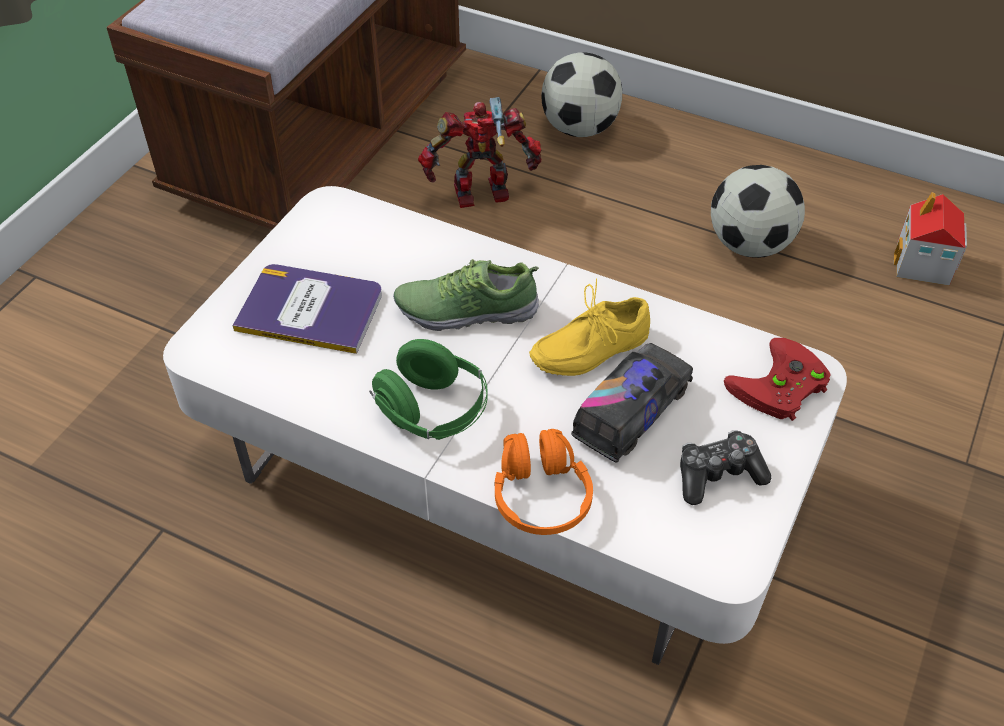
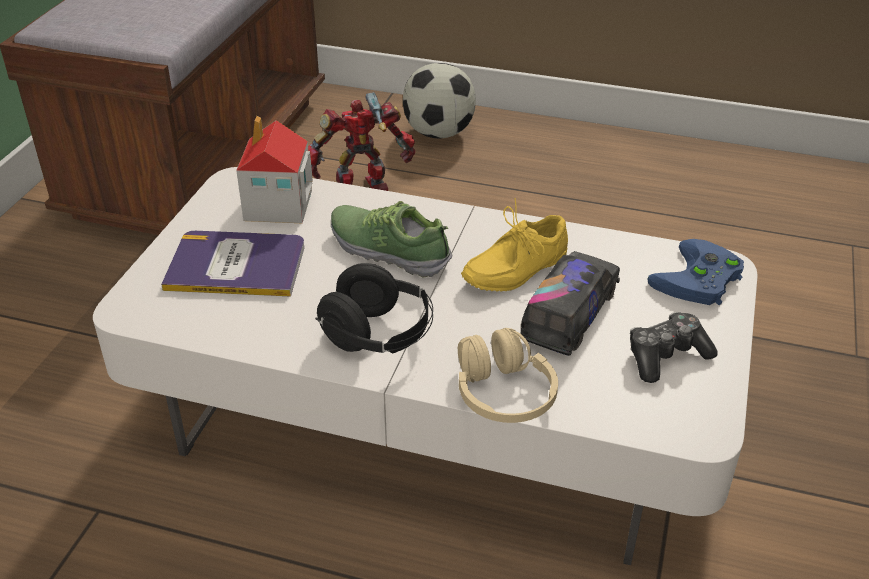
camera: 10 degrees left, 10 degrees down
green headphones [369,339,488,440] -> black headphones [315,263,433,353]
shoe [393,259,539,331] -> shoe turned 45 degrees clockwise [331,201,452,277]
orange headphones [495,429,593,535] -> beige headphones [458,328,558,423]
football [711,165,805,258] -> none
red game controller [724,338,831,421] -> blue game controller [647,239,744,305]
toy house [894,192,967,286] -> toy house moved to [236,116,313,223]

